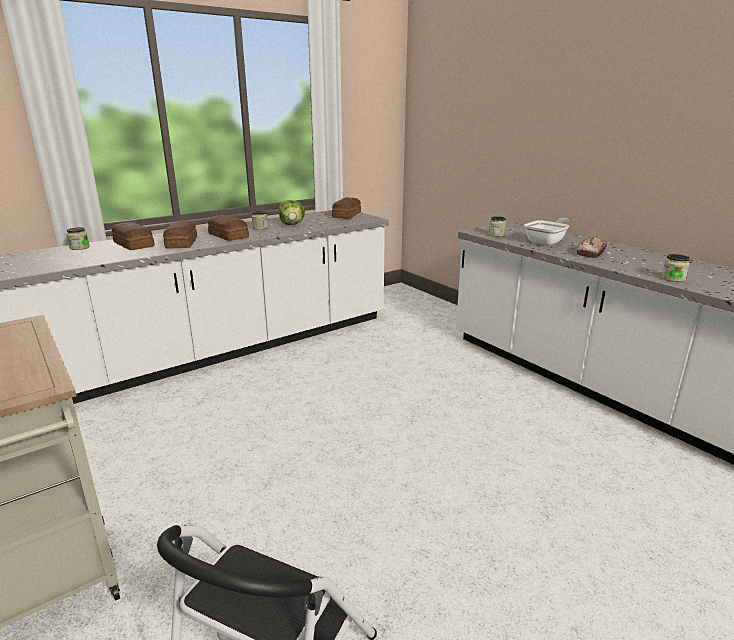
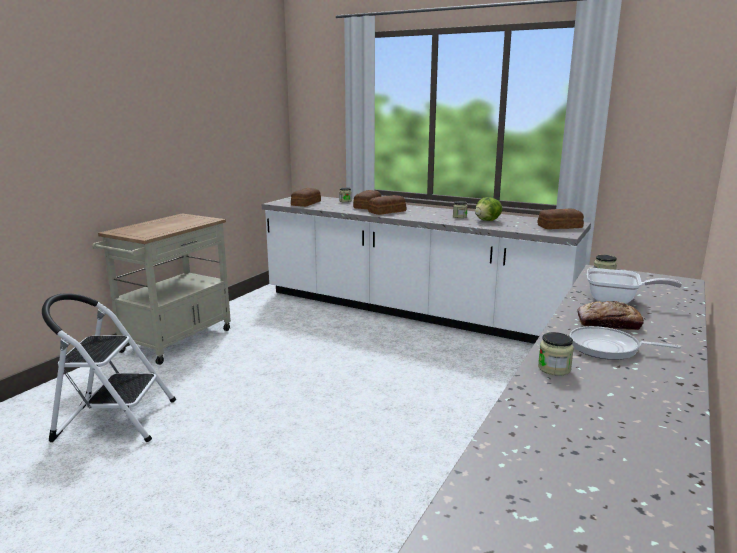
camera: 65 degrees right, 5 degrees down
bread [208,215,249,241] -> bread moved to [291,188,321,207]
none -> frying pan [569,326,681,360]

